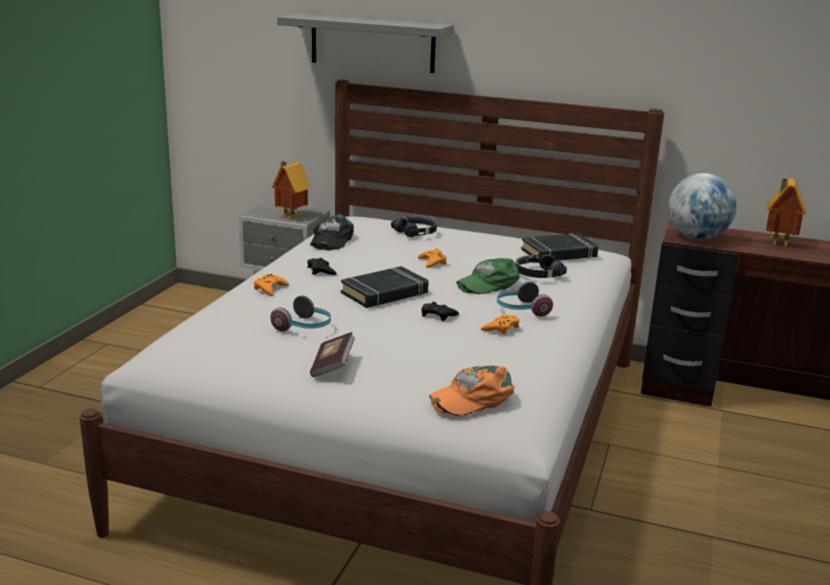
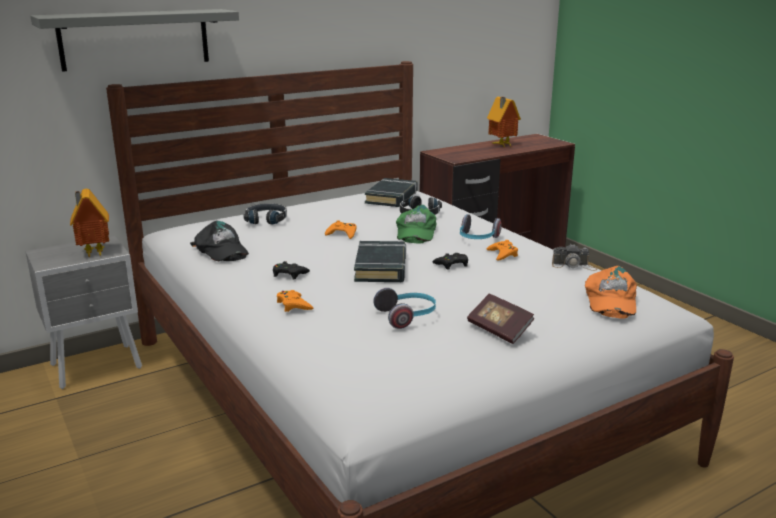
camera: 50 degrees left, 0 degrees up
globe [668,173,737,240] -> none
none -> camera [552,244,597,271]

